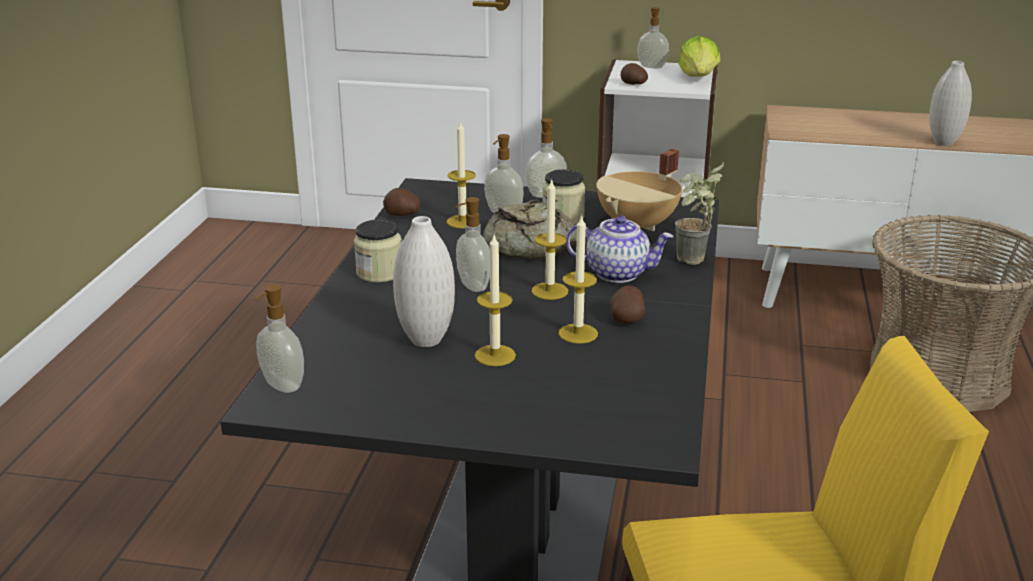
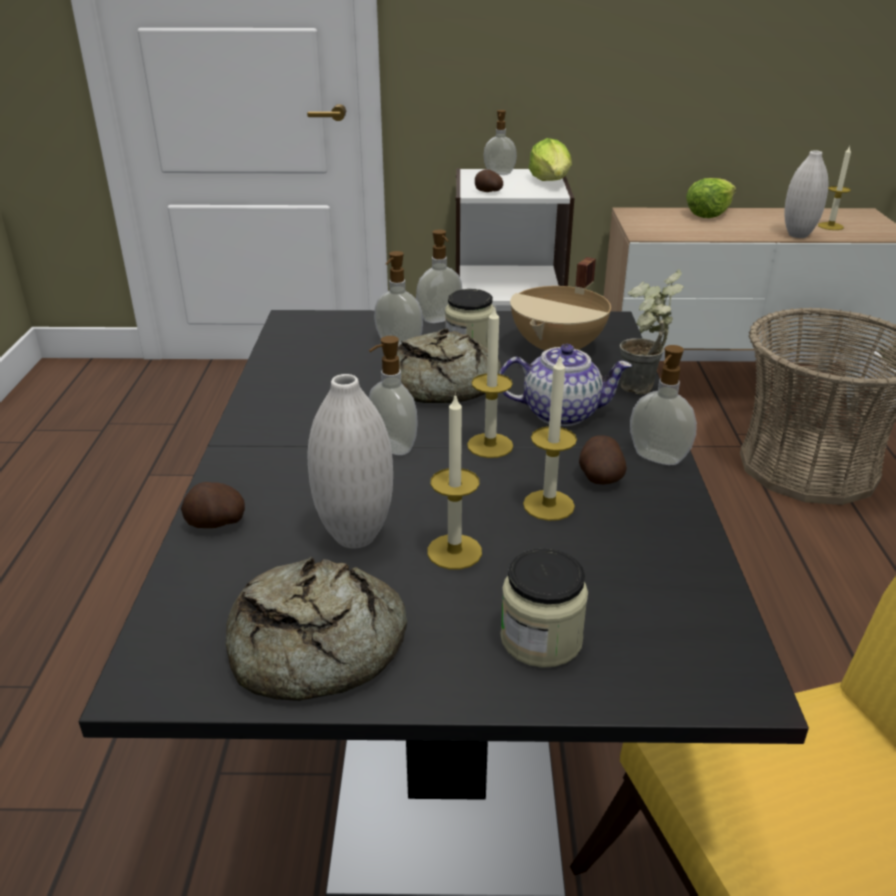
camera: 10 degrees left, 5 degrees up
soap dispenser [255,284,304,393] -> soap dispenser moved to [630,345,697,465]
jar [354,219,402,283] -> jar moved to [500,549,588,668]
potato [383,188,420,216] -> potato moved to [181,482,245,528]
candle [446,120,476,228] -> candle moved to [818,146,851,230]
none -> bread [226,557,407,701]
none -> lettuce [686,178,736,218]

